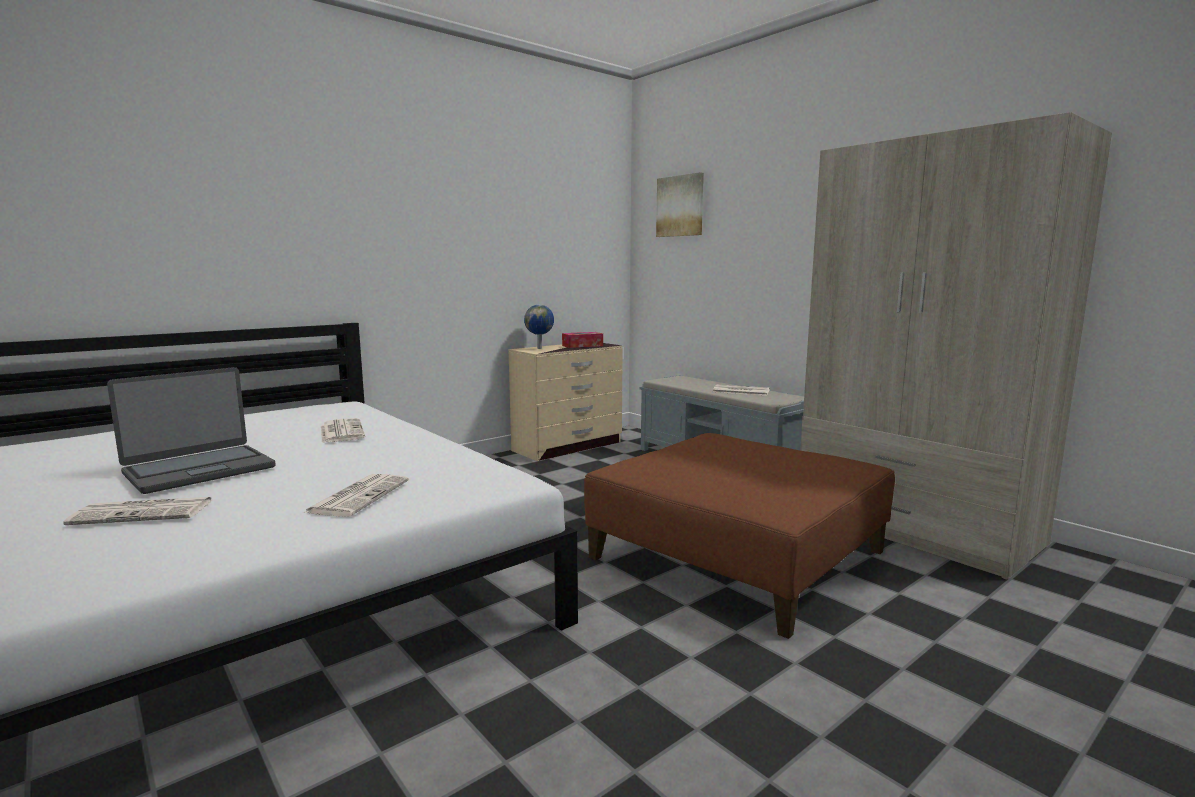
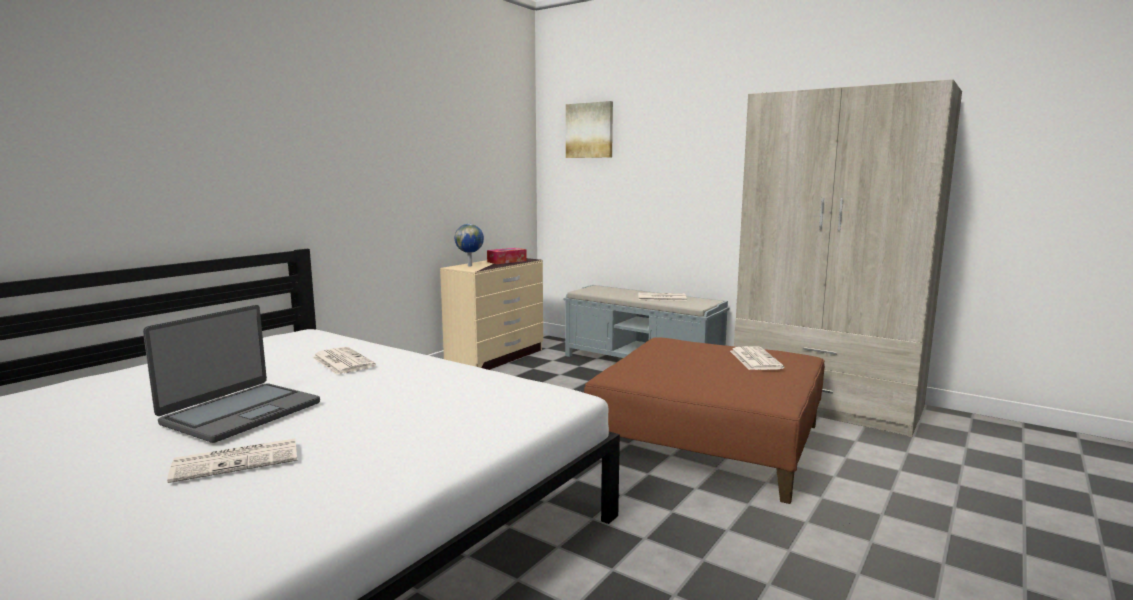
camera: 15 degrees left, 0 degrees up
newspaper [303,474,409,517] -> newspaper moved to [730,346,785,370]

